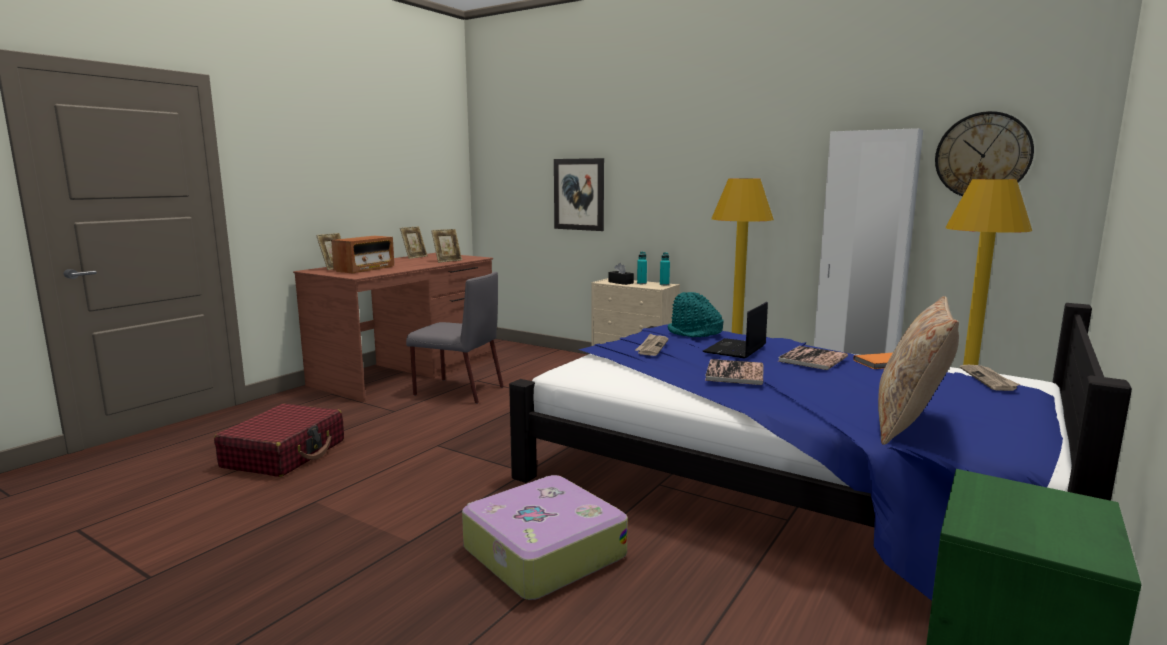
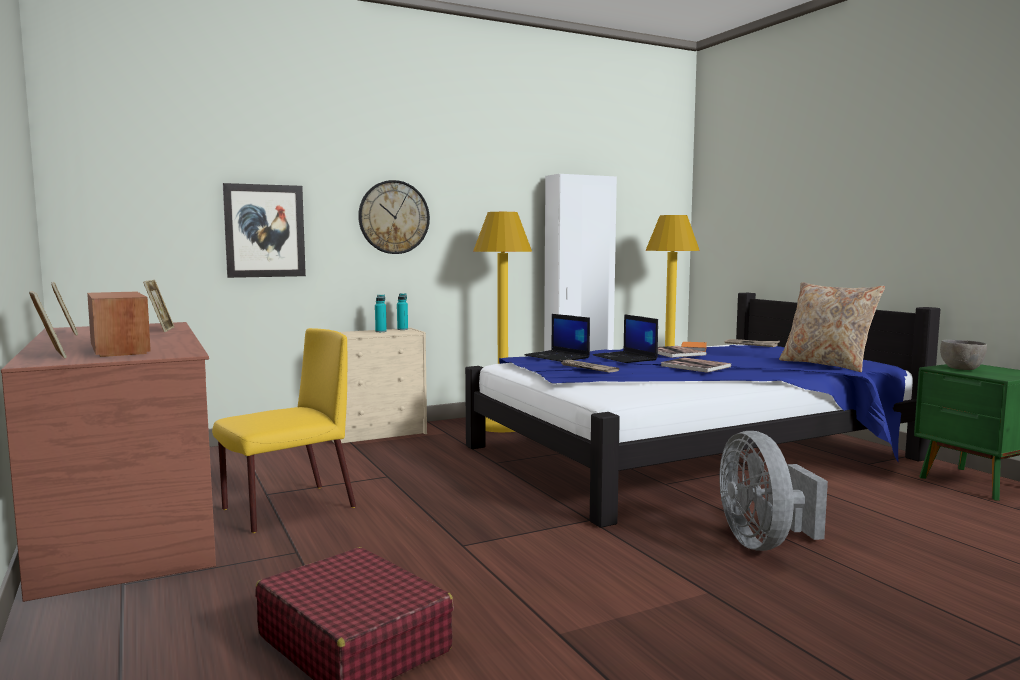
camera: 60 degrees left, 5 degrees down
grey chair [406,272,504,404] -> yellow chair [212,328,356,533]
suitcase [462,475,628,600] -> grey fan [719,431,828,551]
black tissue box [608,263,634,285] -> none
turquoise hat [667,292,724,337] -> laptop [524,314,590,362]
wall clock [935,111,1034,196] -> wall clock moved to [358,180,430,254]
none -> grey bowl [940,340,987,370]

